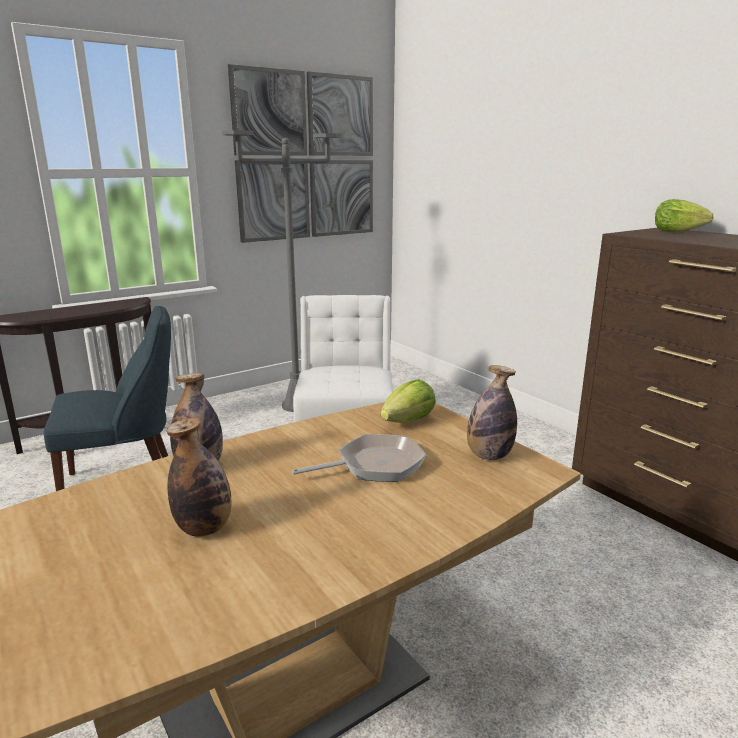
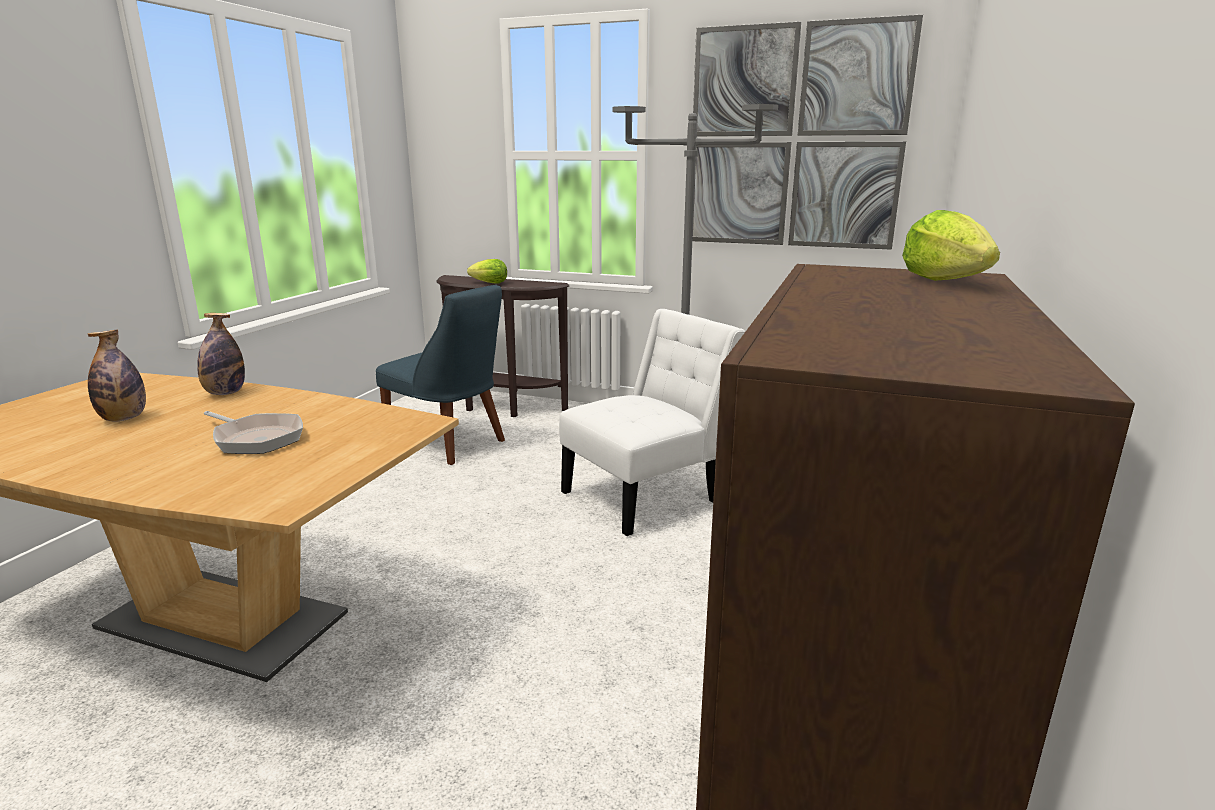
camera: 55 degrees right, 0 degrees up
lettuce [381,379,436,423] -> lettuce moved to [467,259,507,284]
bottle [467,365,517,460] -> none

